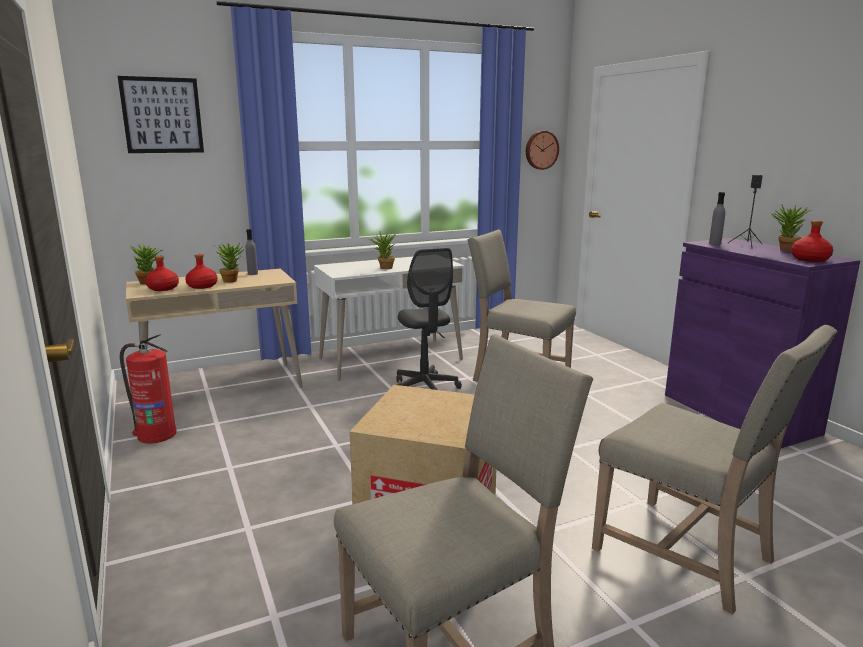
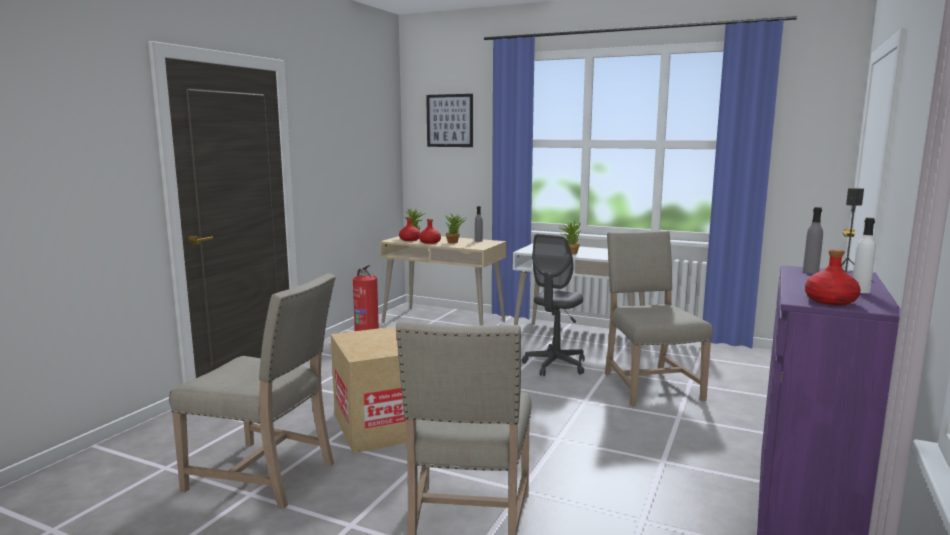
camera: 50 degrees right, 5 degrees down
wall clock [526,131,559,170] -> none
potted plant [771,204,810,252] -> white bottle [853,218,876,293]

